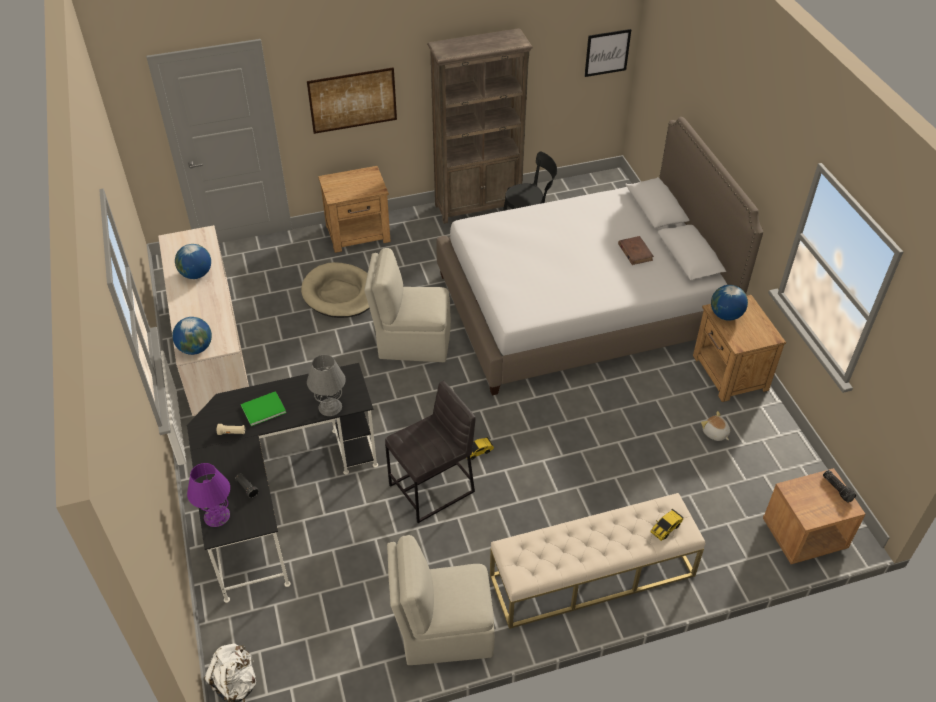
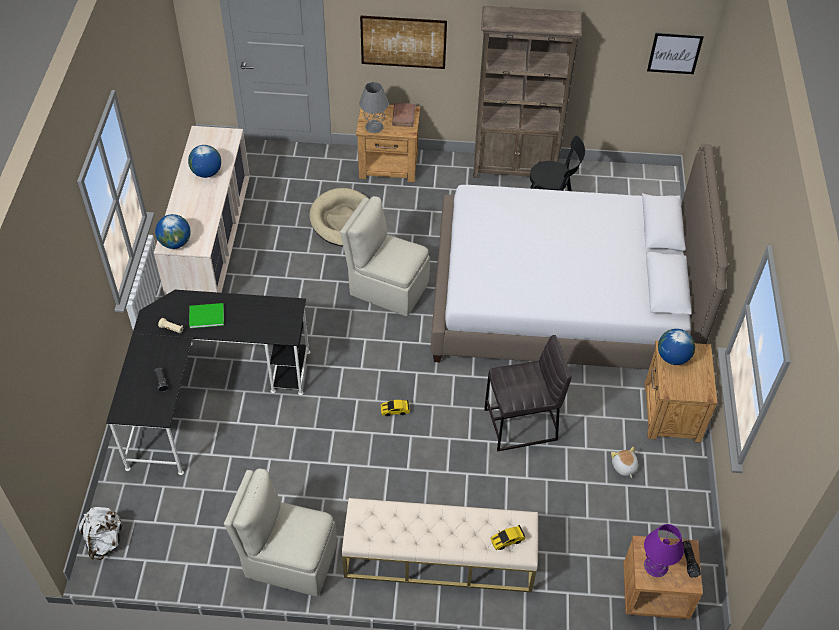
camera: 20 degrees right, 5 degrees up
purple table lamp [187,463,230,527] -> purple table lamp moved to [644,524,684,577]
grey table lamp [307,354,346,416] -> grey table lamp moved to [359,82,389,133]
grey stool [385,381,476,523] -> grey stool moved to [484,335,572,452]
brown book [618,236,654,265] -> brown book moved to [392,103,415,127]

